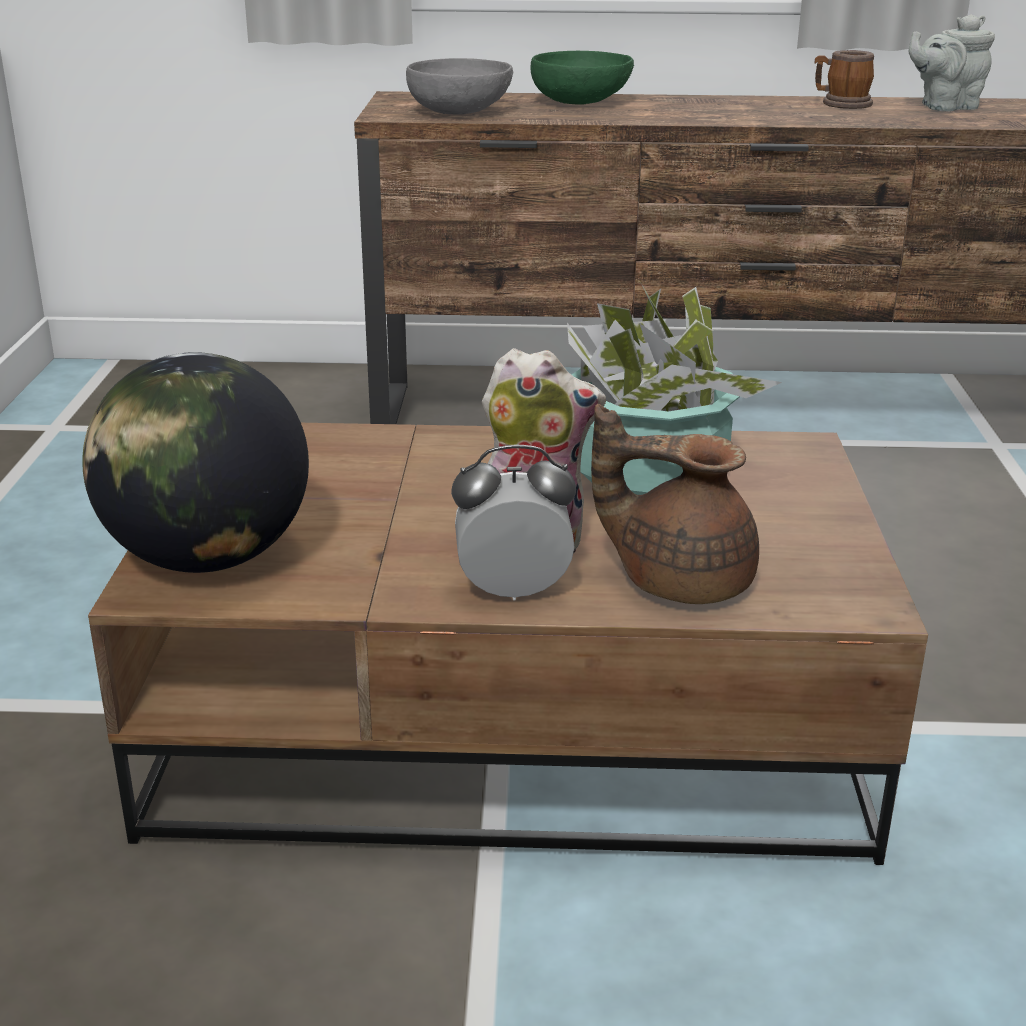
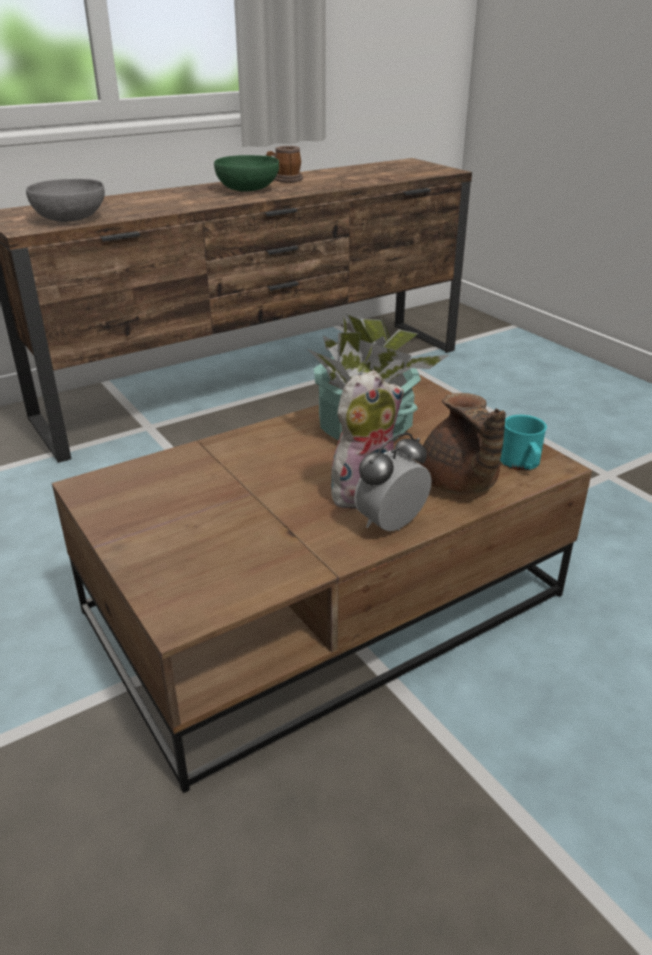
camera: 35 degrees left, 5 degrees up
globe [82,352,309,573] -> none
green bowl [531,51,634,105] -> green bowl moved to [214,155,279,192]
brown teapot [591,404,759,604] -> brown teapot turned 90 degrees counterclockwise [419,393,506,494]
grey teapot [909,14,995,112] -> none
none -> turquoise mug [500,415,547,470]

